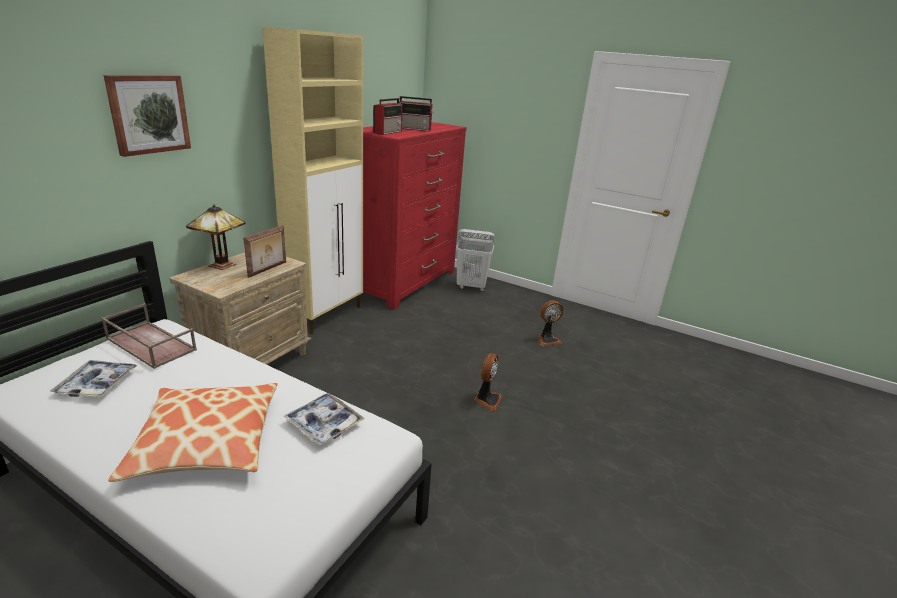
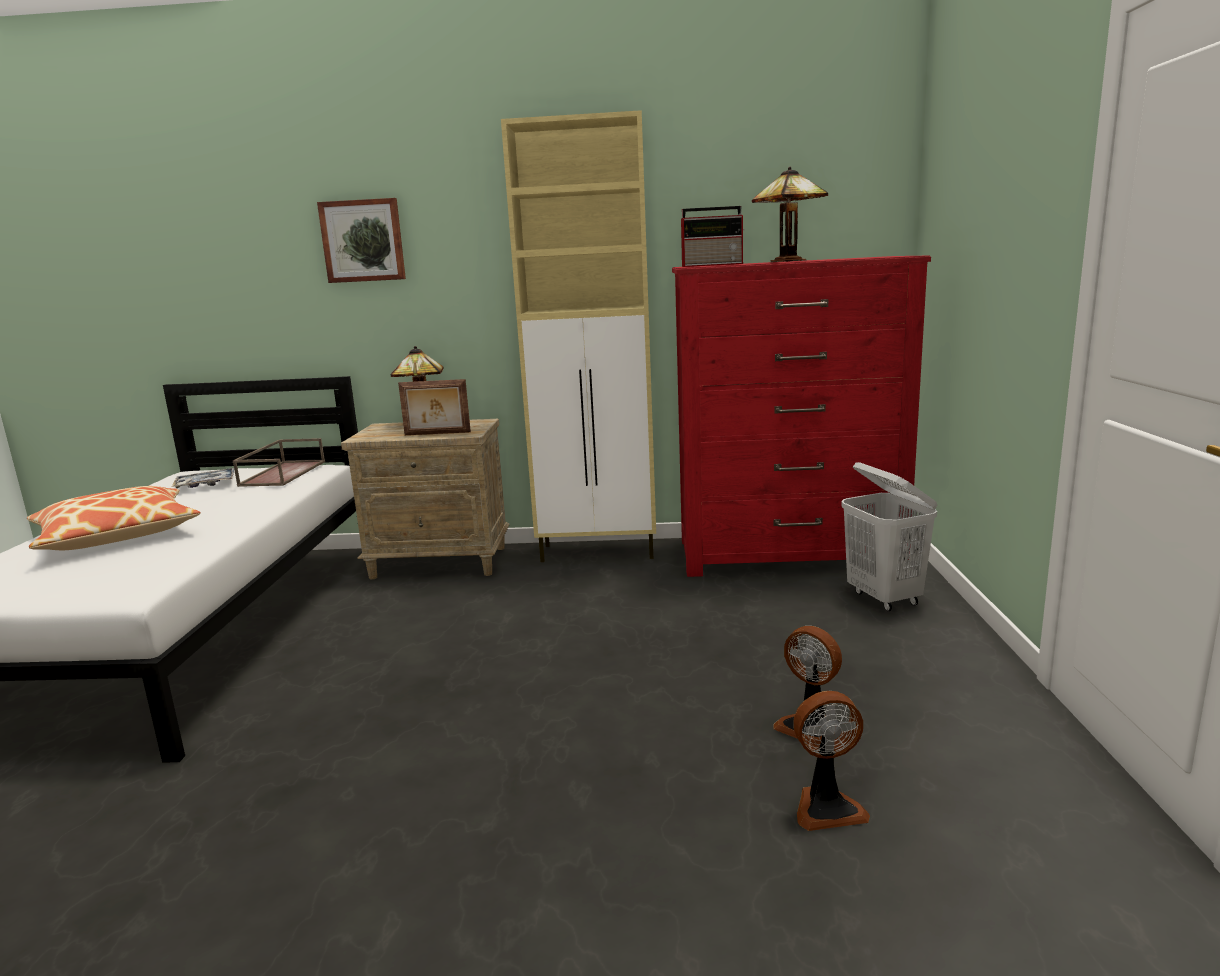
camera: 65 degrees right, 10 degrees down
tray [283,393,365,445] -> none
radio [399,96,433,131] -> table lamp [752,167,828,262]
fan [474,353,503,411] -> fan moved to [793,691,870,831]

